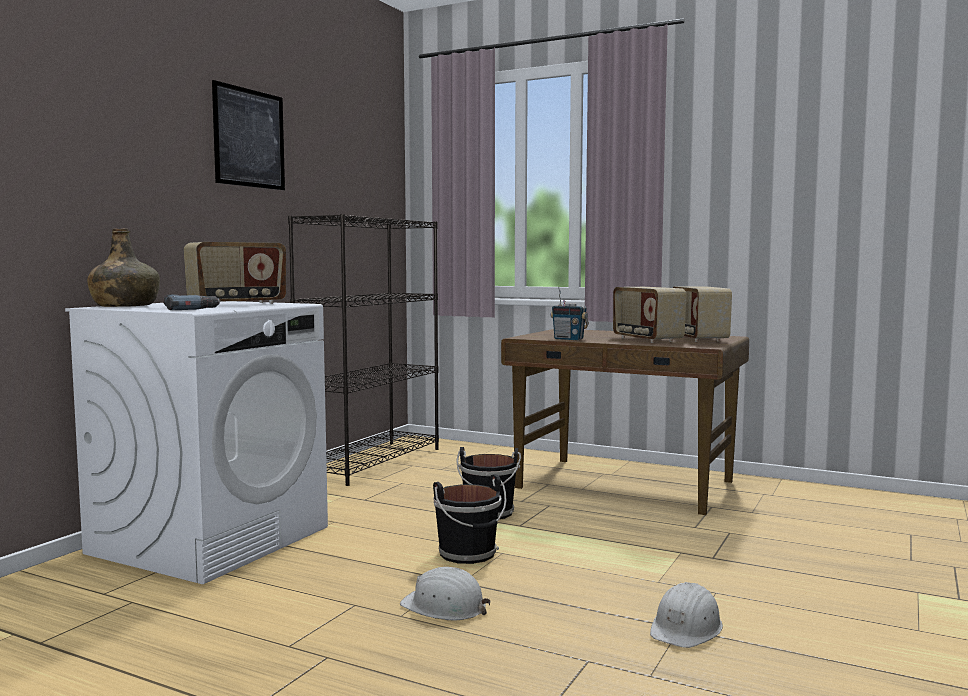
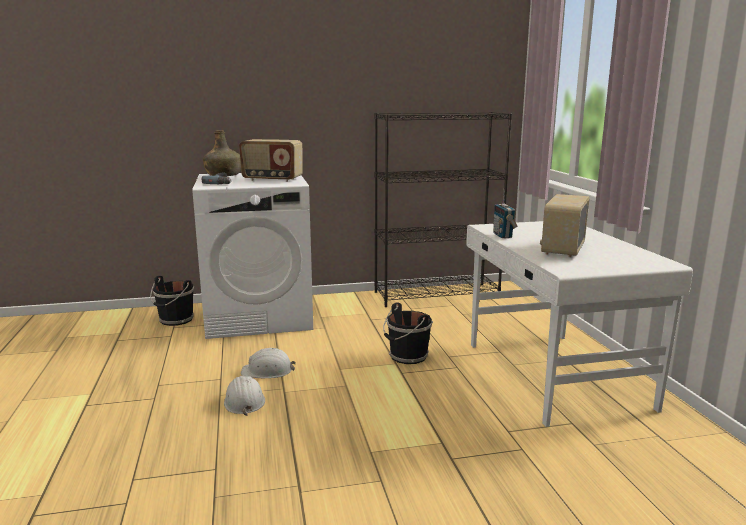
camera: 50 degrees right, 10 degrees up
picture [212,80,285,190] -> none
black bucket [433,474,507,564] -> black bucket moved to [150,276,194,326]
brown desk [501,329,749,515] -> white desk [466,221,693,427]
white hard hat [650,582,723,648] -> white hard hat moved to [241,348,296,378]
radio [673,286,732,342] -> none

